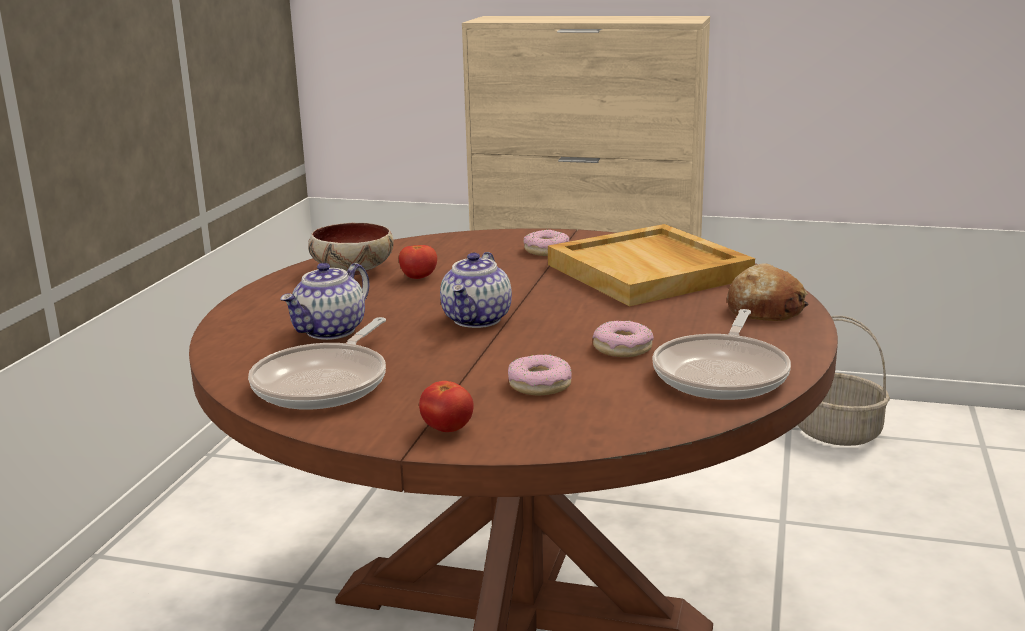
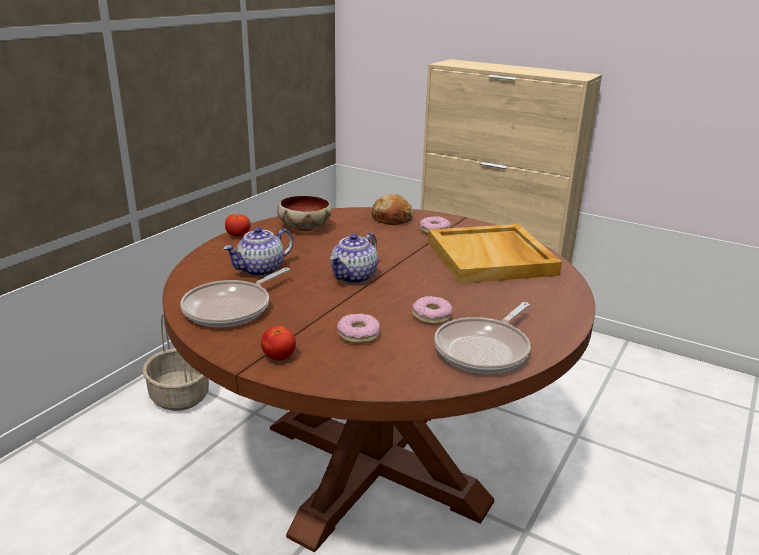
camera: 15 degrees right, 5 degrees up
tomato [399,245,437,279] -> tomato moved to [225,214,251,237]
bread [727,263,808,321] -> bread moved to [371,194,414,225]
basket [797,316,890,446] -> basket moved to [142,314,209,411]

